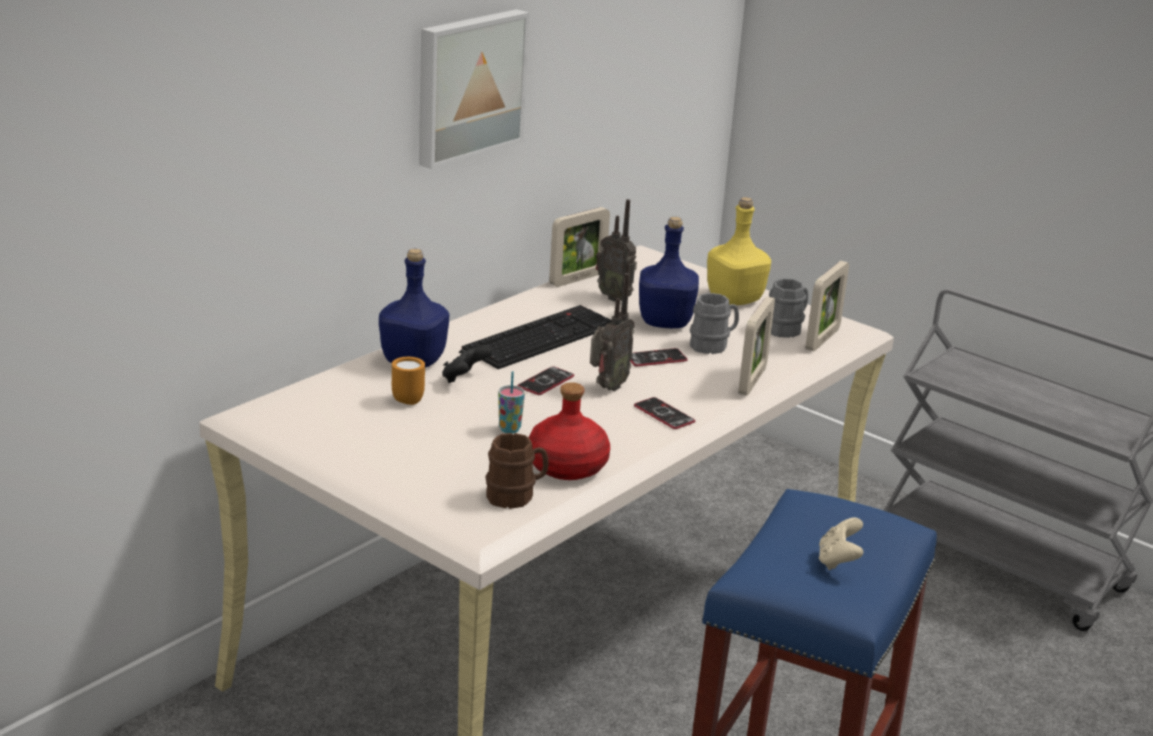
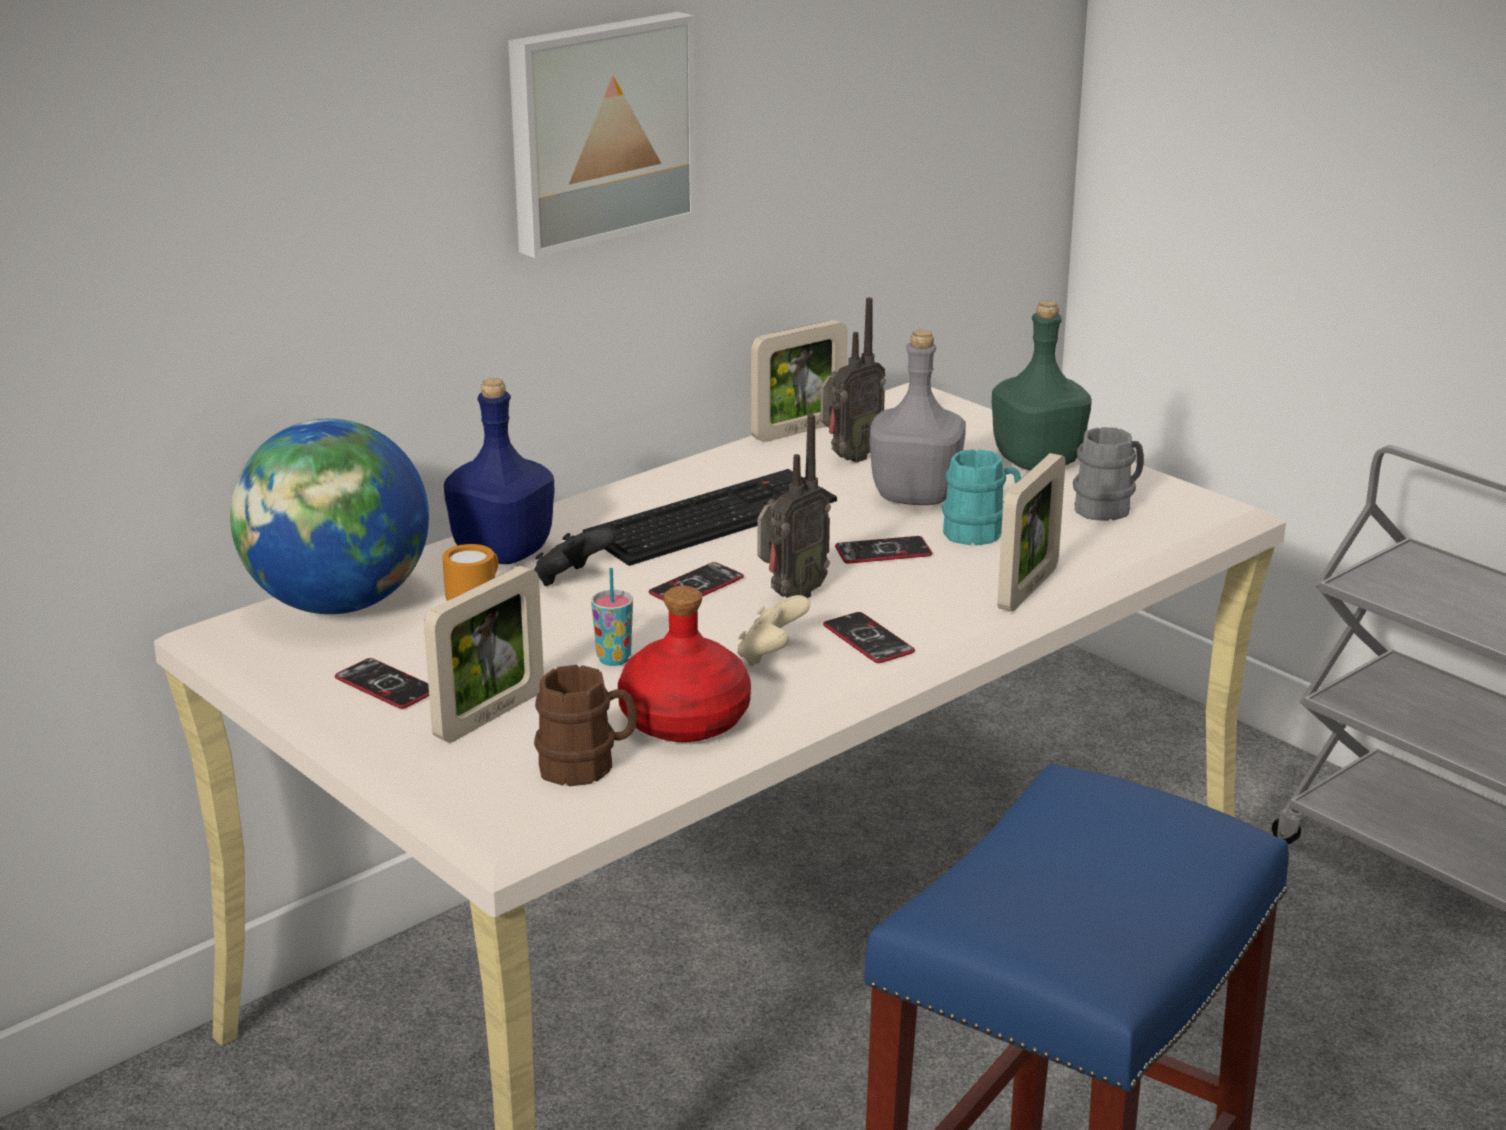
camera: 10 degrees right, 0 degrees up
radio [596,199,637,302] -> radio turned 90 degrees counterclockwise [820,297,886,463]
blue bottle [639,217,699,328] -> grey bottle [870,330,966,505]
grey mug [690,293,739,354] -> turquoise mug [942,449,1021,546]
yellow bottle [707,197,771,305] -> green bottle [992,300,1092,470]
picture frame [805,261,849,351] -> picture frame moved to [424,566,544,743]
beige game controller [819,518,864,570] -> beige game controller moved to [737,595,810,666]
none -> globe [230,419,429,614]
none -> phone [335,658,429,709]

